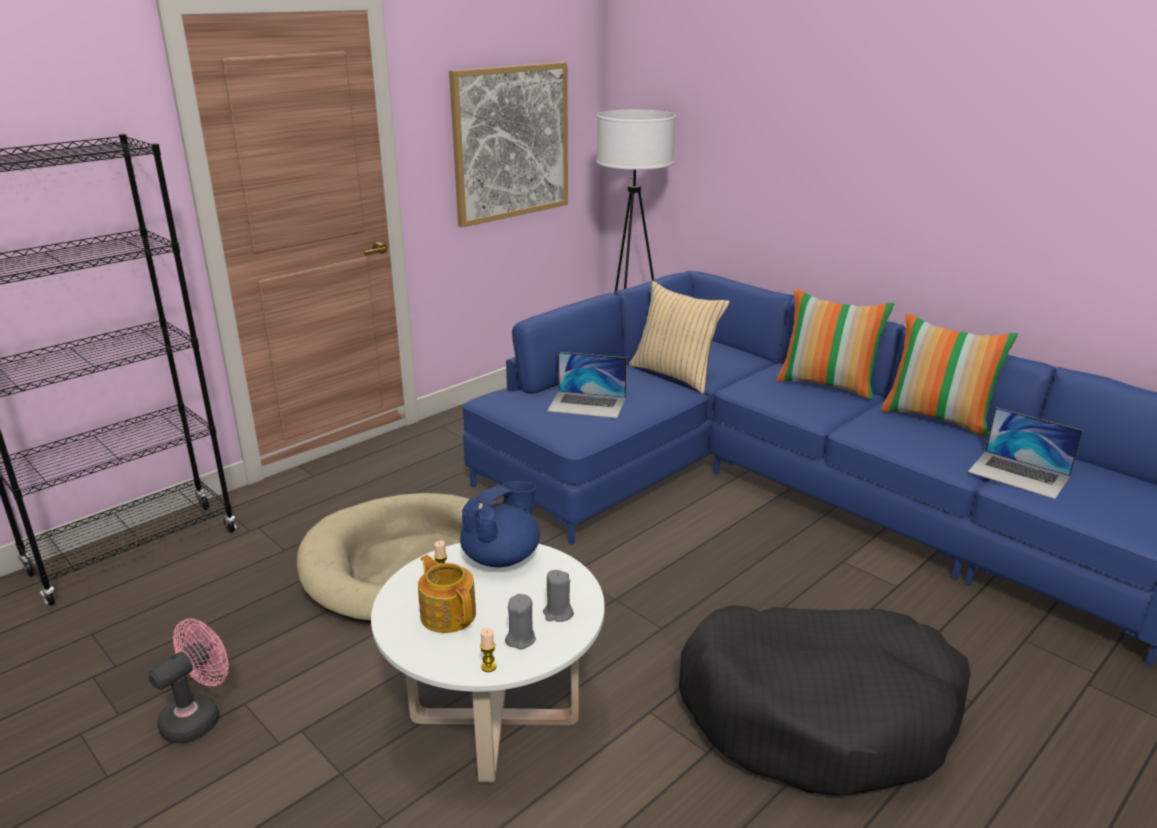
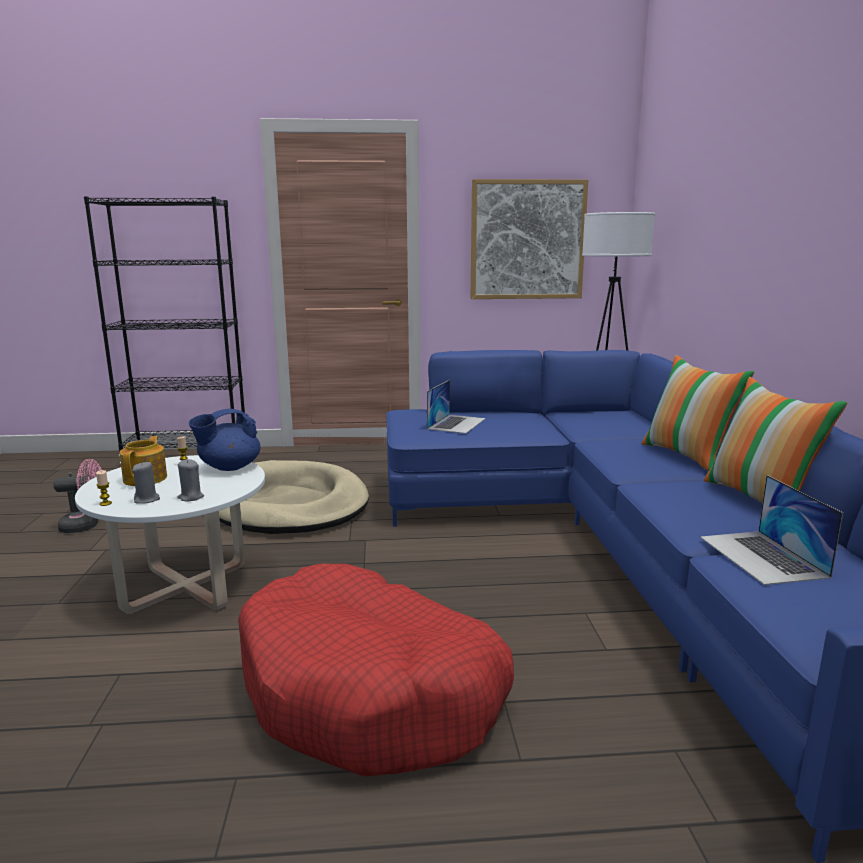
camera: 40 degrees right, 10 degrees down
blue teapot [460,481,540,568] -> blue teapot turned 150 degrees clockwise [189,409,260,471]
laptop [547,352,627,418] -> laptop turned 120 degrees counterclockwise [427,380,486,434]
beige pillow [629,281,730,394] -> none
black dog bed [679,605,971,795] -> red dog bed [238,564,514,777]

